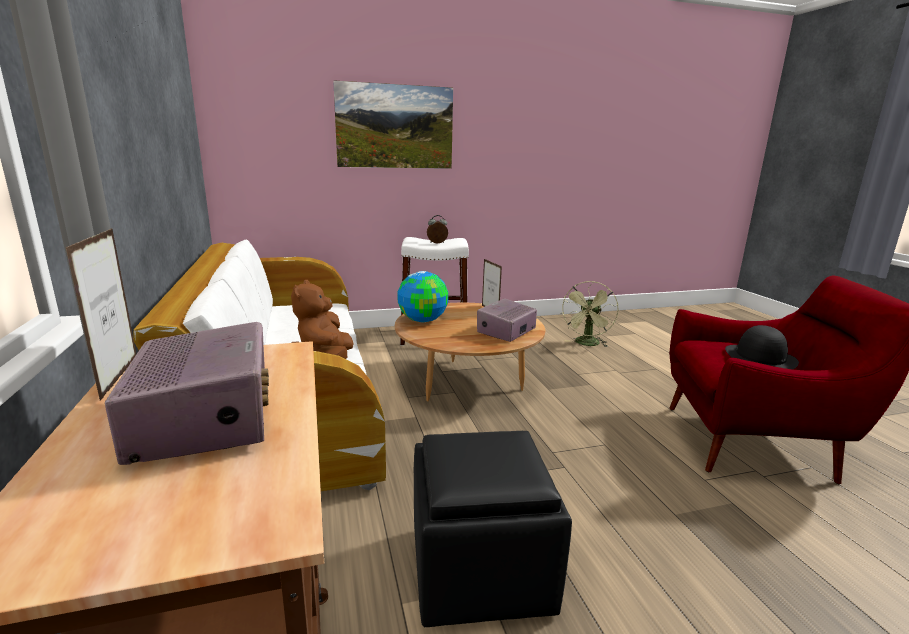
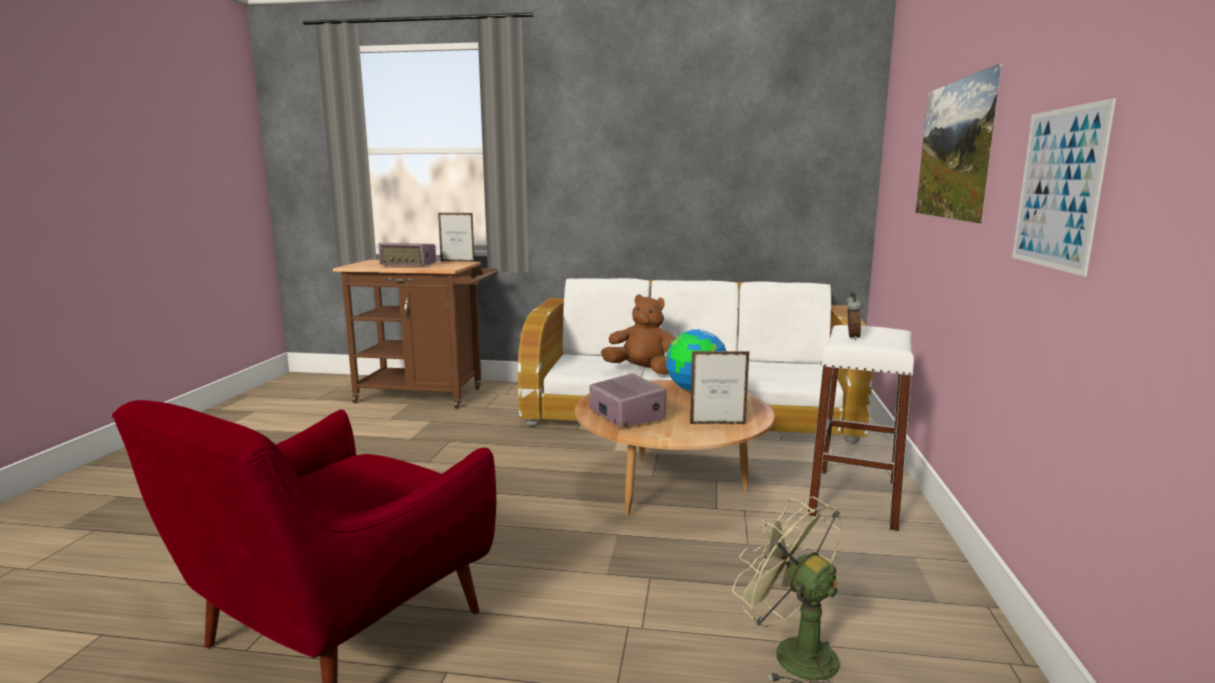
camera: 115 degrees right, 5 degrees down
black ottoman [414,431,572,627] -> none
black hat [725,325,799,369] -> none
none -> picture [1012,98,1116,276]

